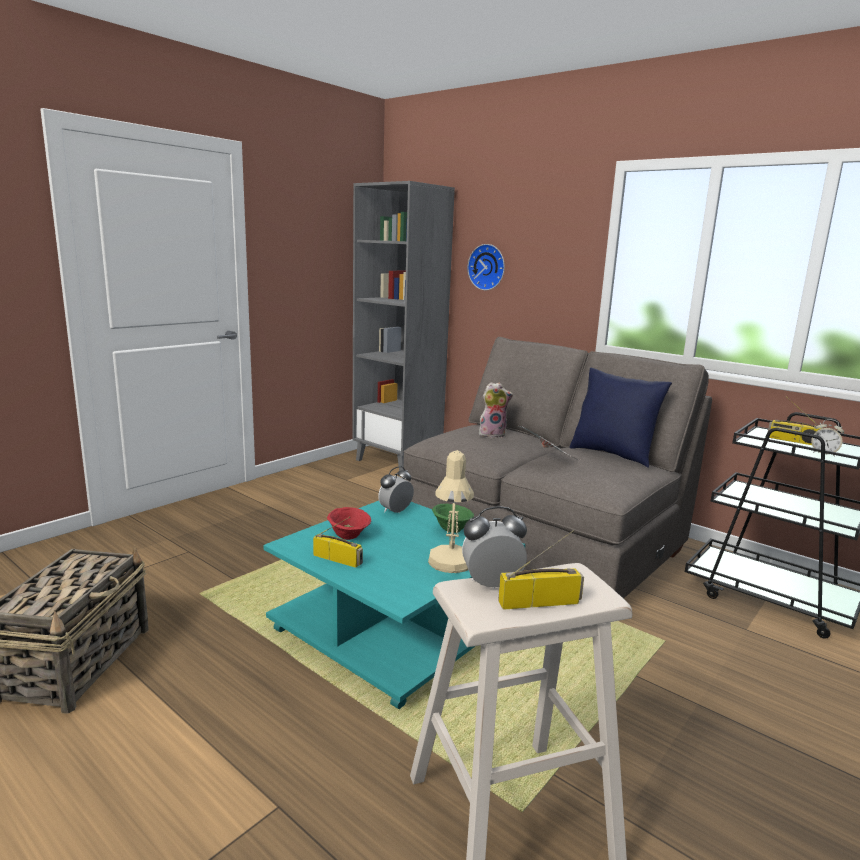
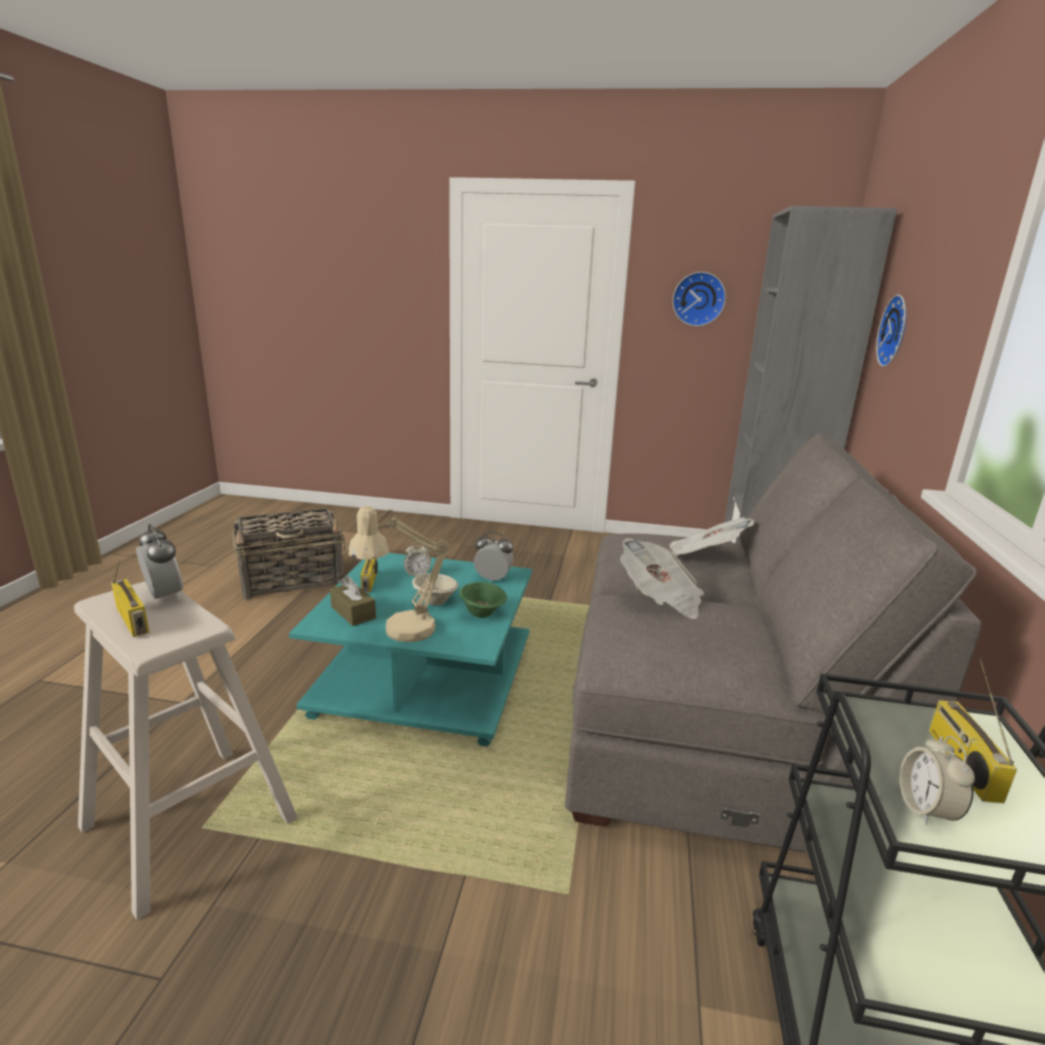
camera: 60 degrees right, 5 degrees up
red bowl [327,507,371,540] -> alarm clock [404,541,431,576]
plush toy [479,382,513,438] -> newspaper [669,517,754,556]
blue pillow [570,368,672,468] -> none
none -> brown tissue box [330,576,376,626]
none -> beige bowl [412,573,459,606]
none -> wall clock [672,272,726,326]

